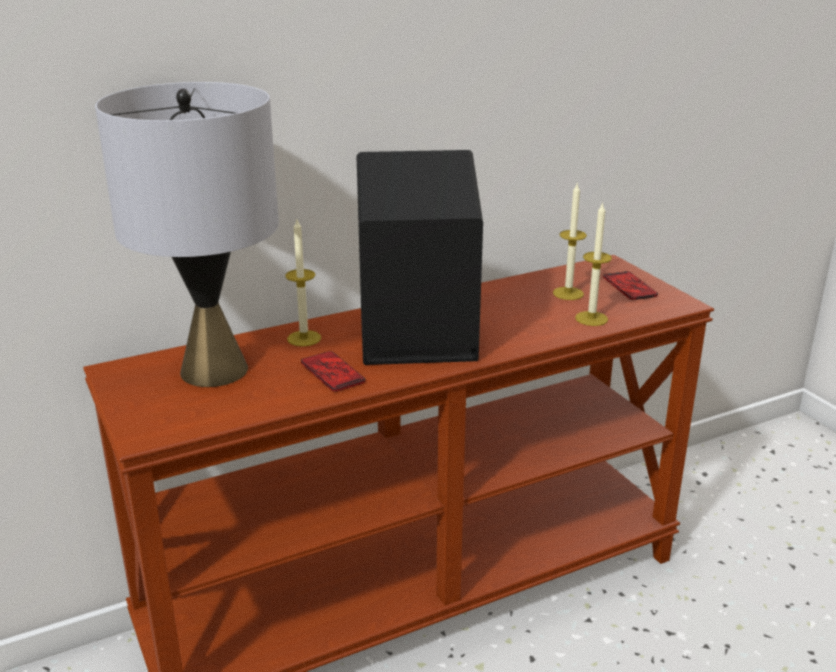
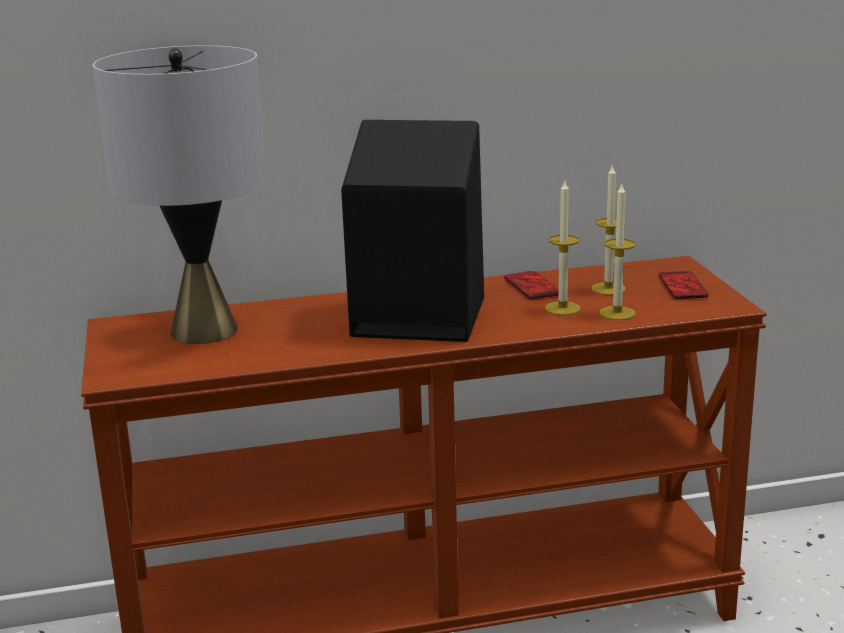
camera: 15 degrees right, 5 degrees down
candle [285,219,321,347] -> candle moved to [545,181,581,315]
phone [301,351,365,392] -> phone moved to [504,271,559,299]

